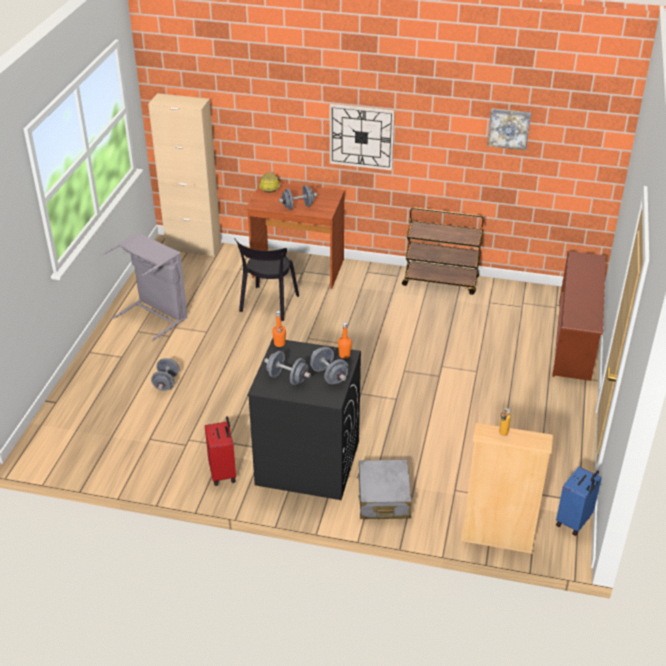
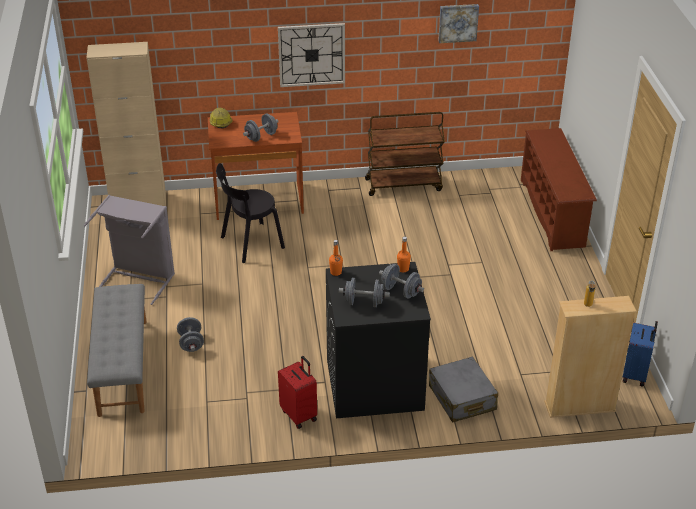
camera: 20 degrees left, 0 degrees up
black chair [234,238,299,321] -> black chair turned 60 degrees clockwise [216,163,285,263]
none -> grey bench [87,284,147,417]

